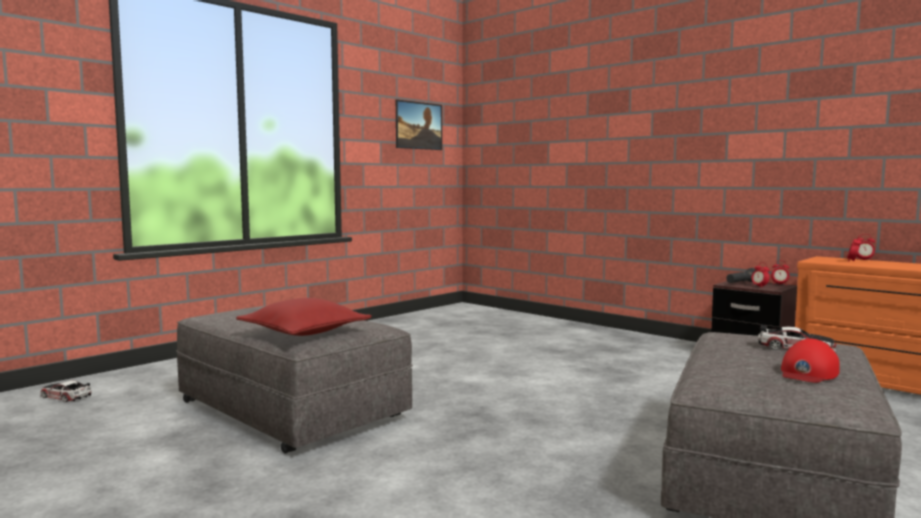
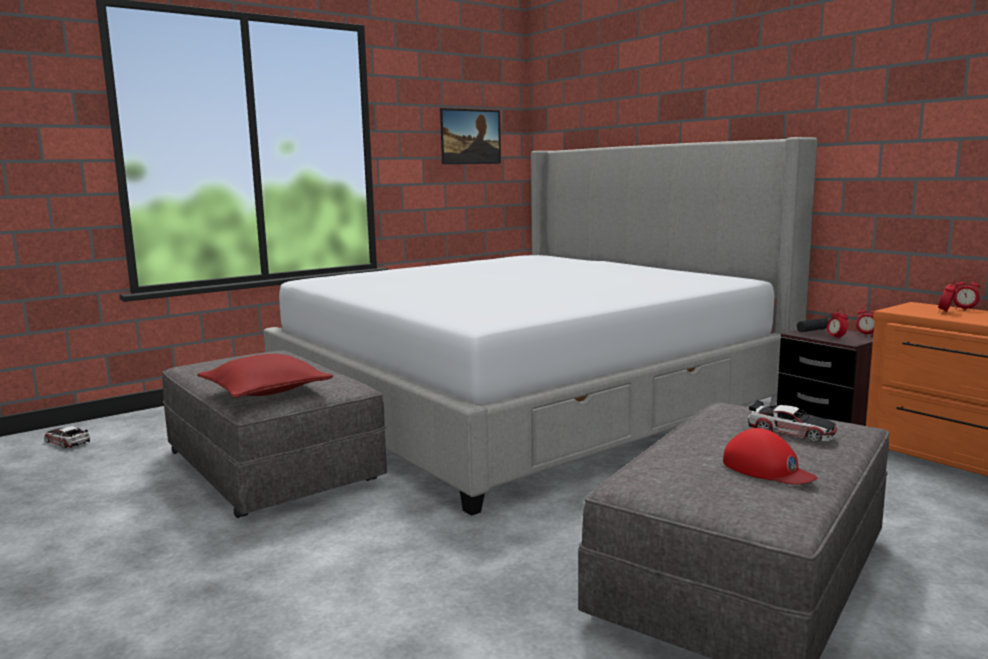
camera: 10 degrees right, 5 degrees up
red cap [781,339,840,383] -> red cap turned 90 degrees counterclockwise [723,428,817,485]
none -> bed [264,137,818,516]

